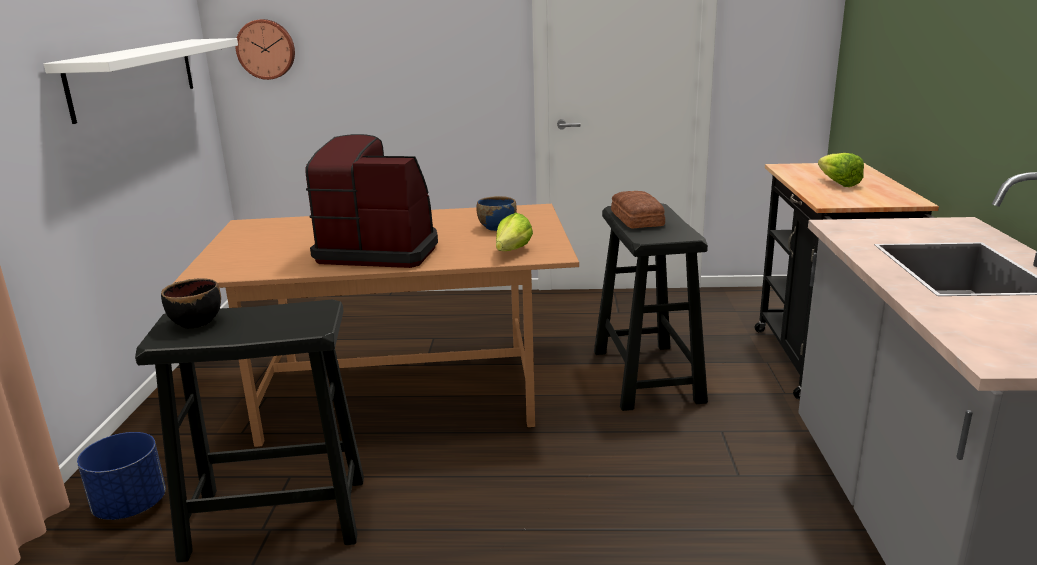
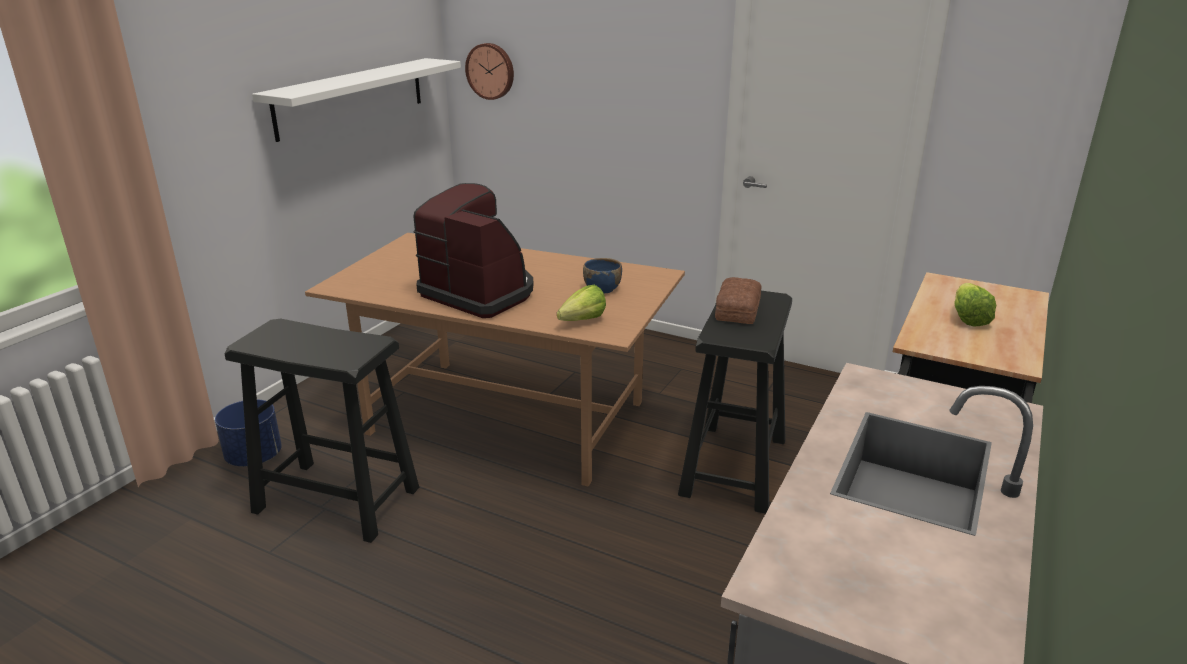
camera: 25 degrees right, 5 degrees up
black bowl [161,278,221,328] -> none

